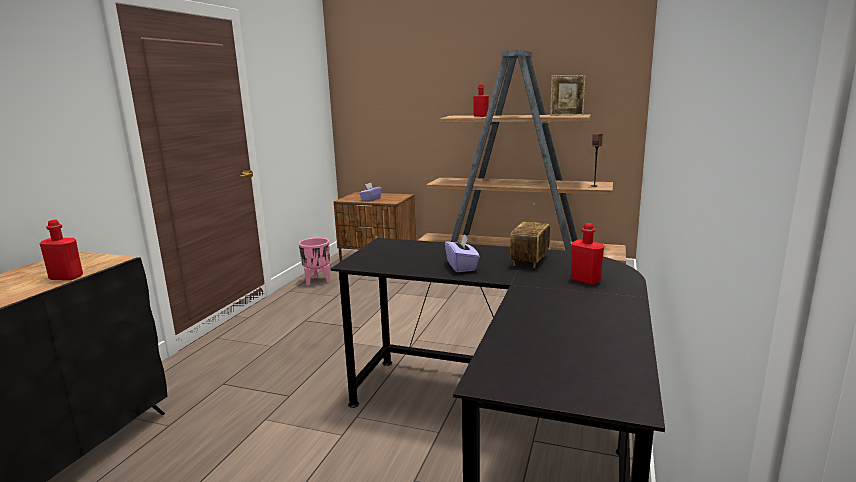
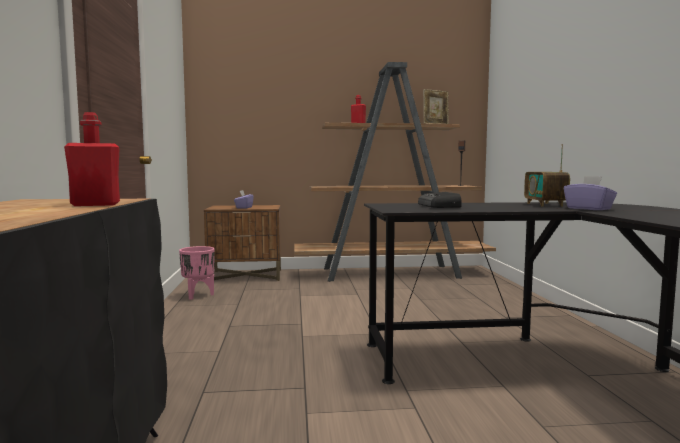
camera: 25 degrees left, 10 degrees down
purple tissue box [445,235,480,272] -> purple tissue box moved to [564,176,617,210]
red bottle [571,223,604,285] -> none
none -> radio [418,192,461,208]

